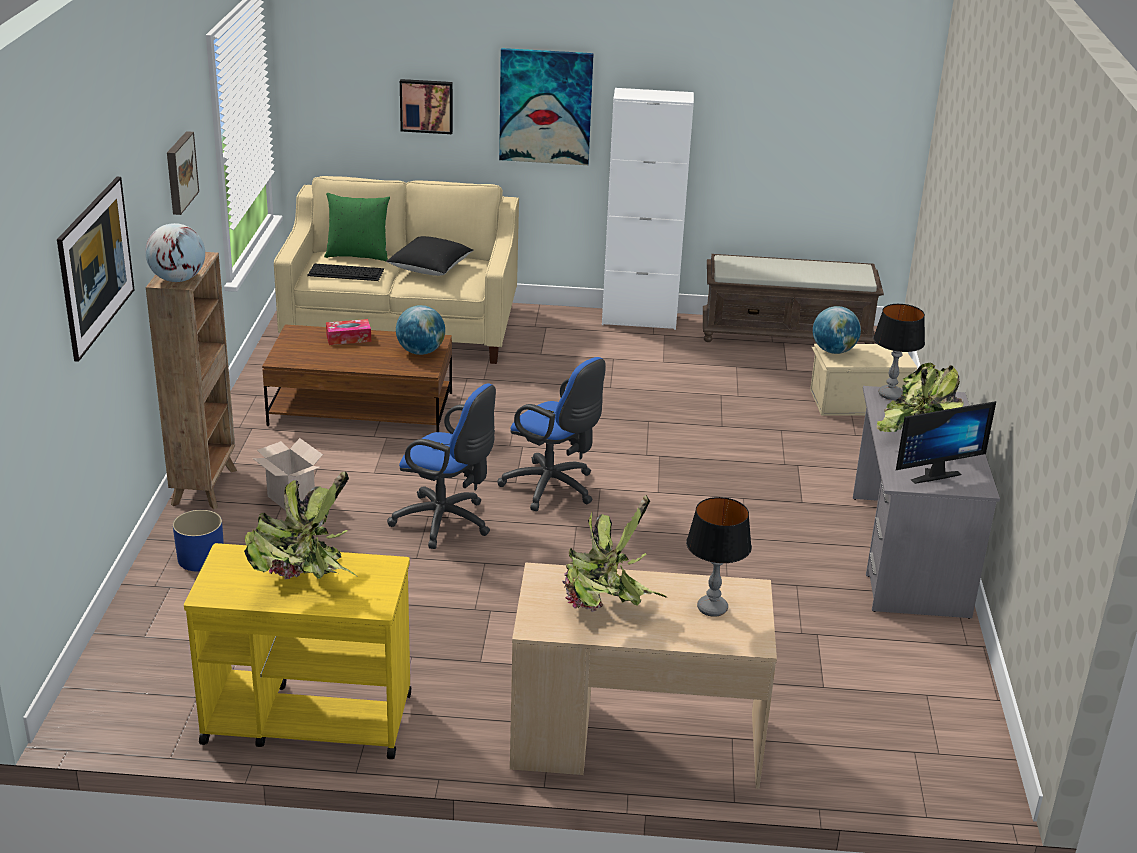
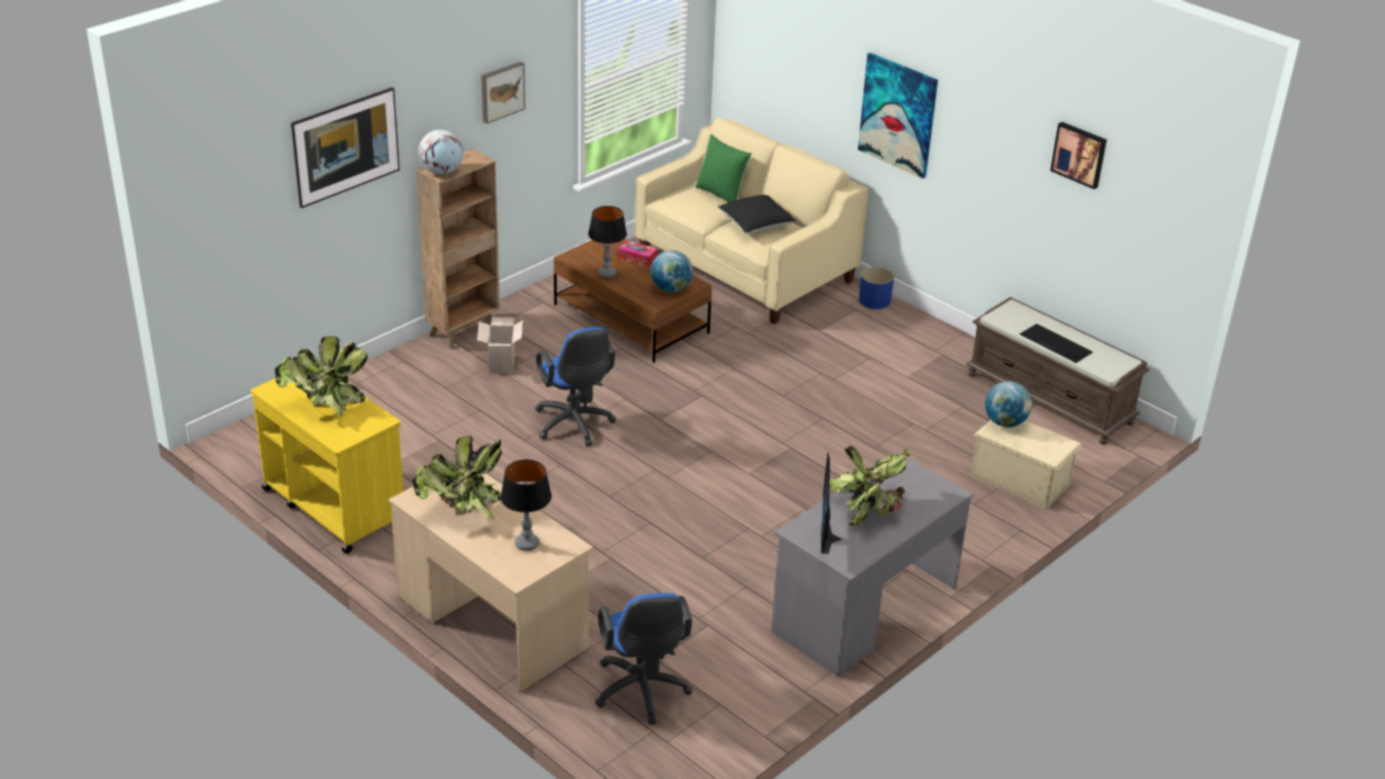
camera: 40 degrees right, 5 degrees up
blue planter [173,510,224,571] -> blue planter moved to [859,267,894,309]
keyboard [307,264,384,281] -> keyboard moved to [1019,324,1093,363]
picture [400,79,453,134] -> picture moved to [1050,122,1107,189]
blue office chair [497,357,606,511] -> blue office chair moved to [595,593,693,725]
white cabinet [602,88,694,330] -> none
table lamp [873,304,925,400] -> table lamp moved to [588,206,627,278]
monitor [896,401,996,484] -> monitor turned 75 degrees clockwise [821,452,842,554]

